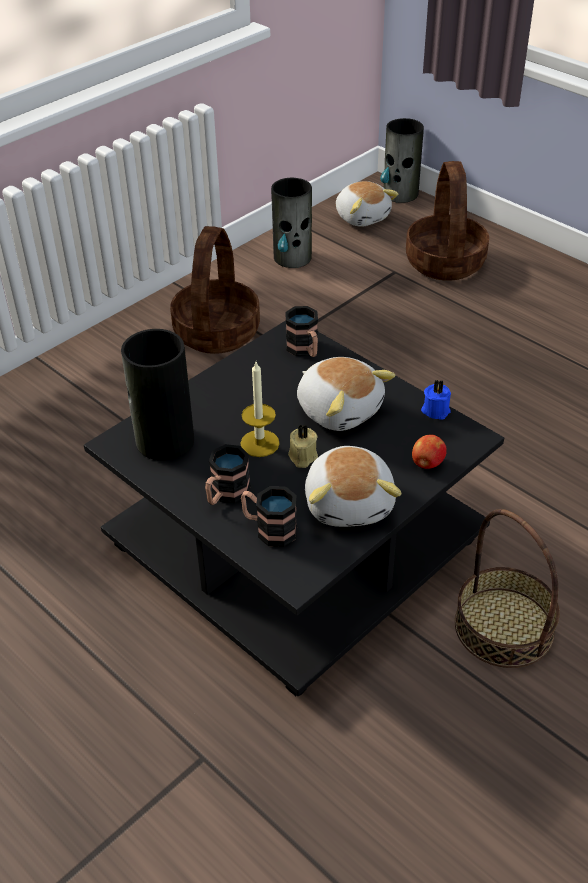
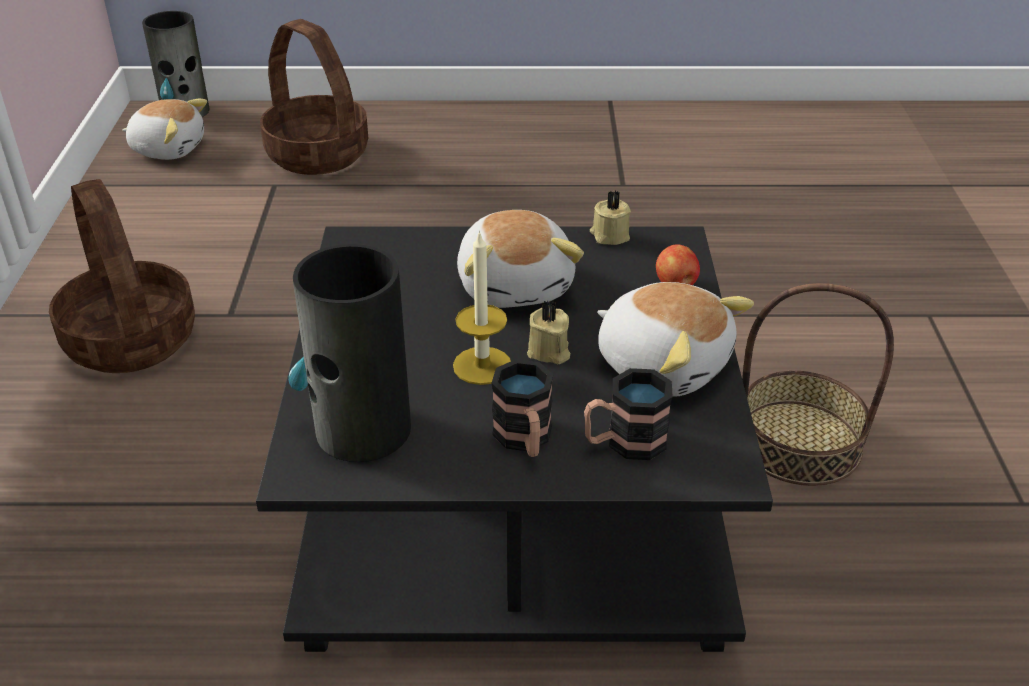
camera: 45 degrees left, 5 degrees down
vase [271,178,312,268] -> none
mug [285,306,318,357] -> none
plush toy [297,357,395,431] -> plush toy turned 75 degrees clockwise [457,210,584,308]
blue candle [421,380,451,420] -> beige candle [590,191,631,245]

